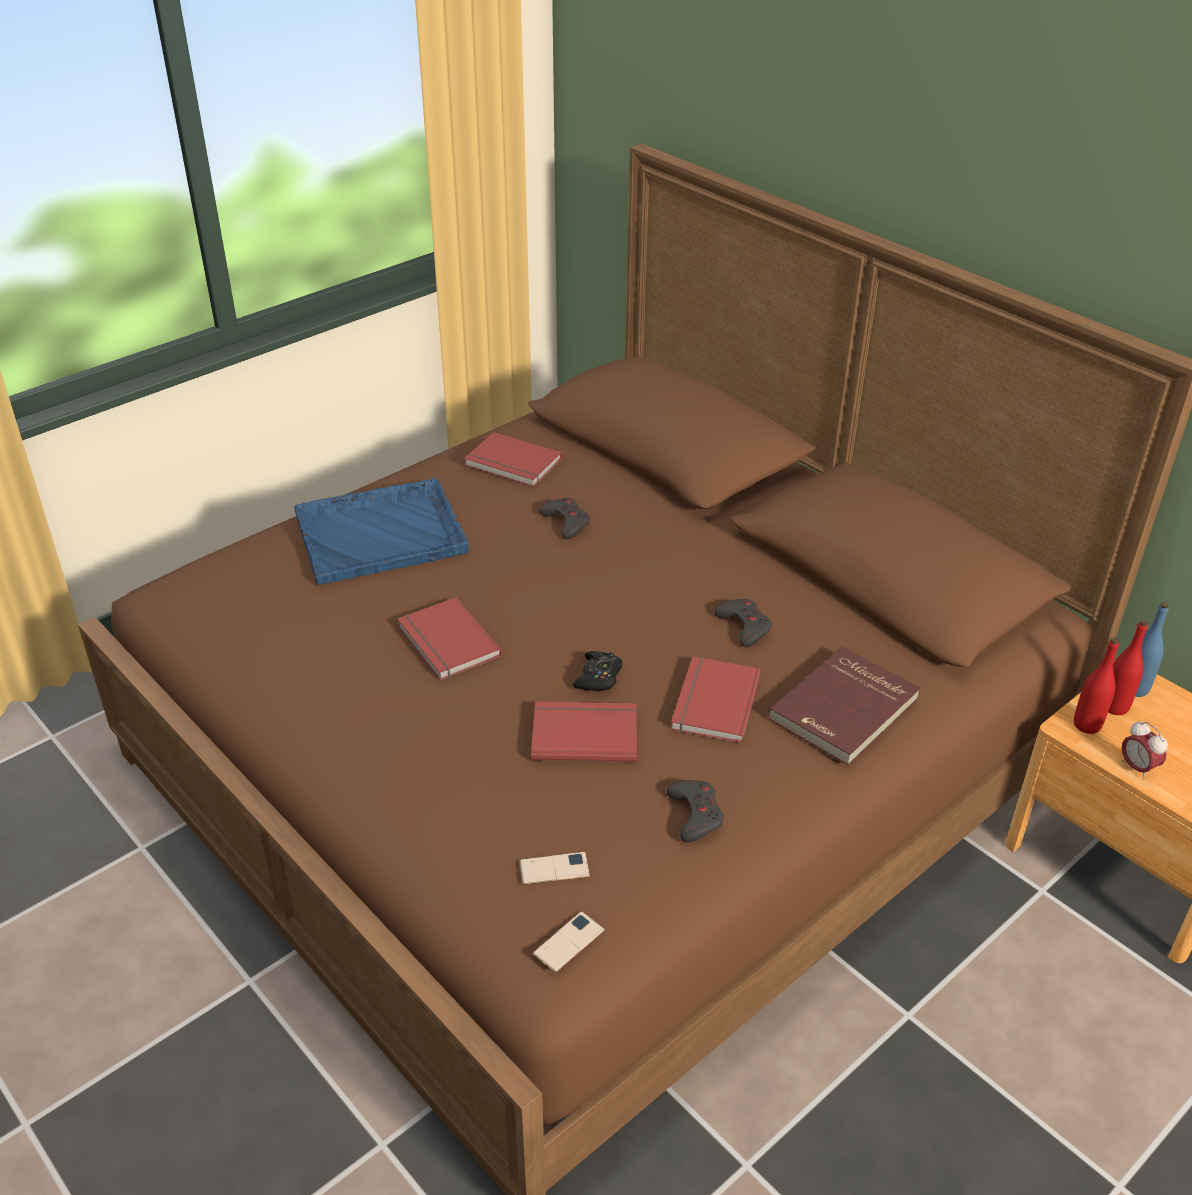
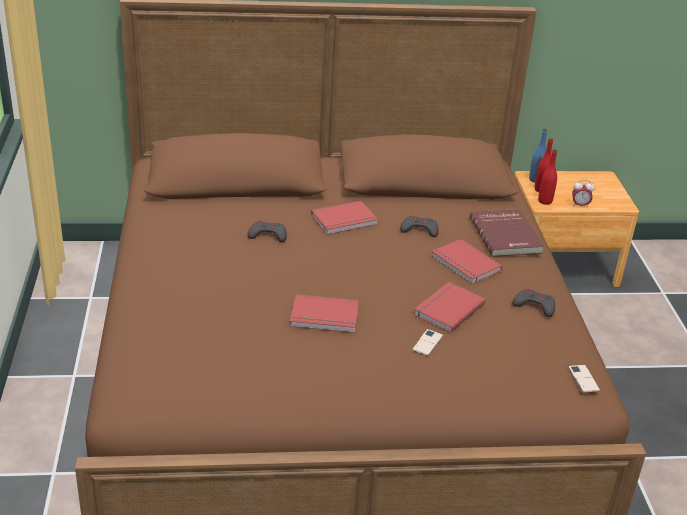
camera: 55 degrees left, 5 degrees down
blue tray [294,478,469,585] -> none
red book [464,432,562,487] -> red book moved to [311,201,378,235]
phone [519,852,590,885] -> phone moved to [412,329,443,356]
black game controller [573,651,623,692] -> none

